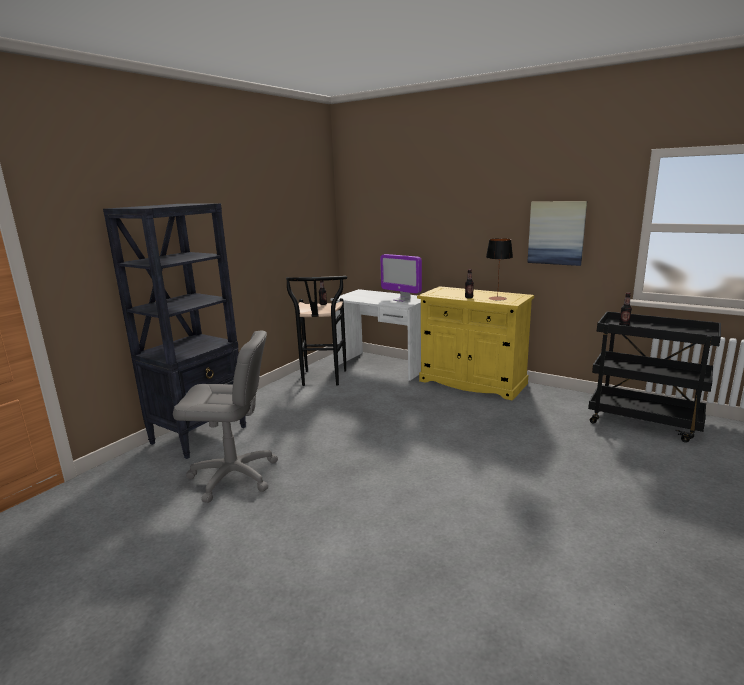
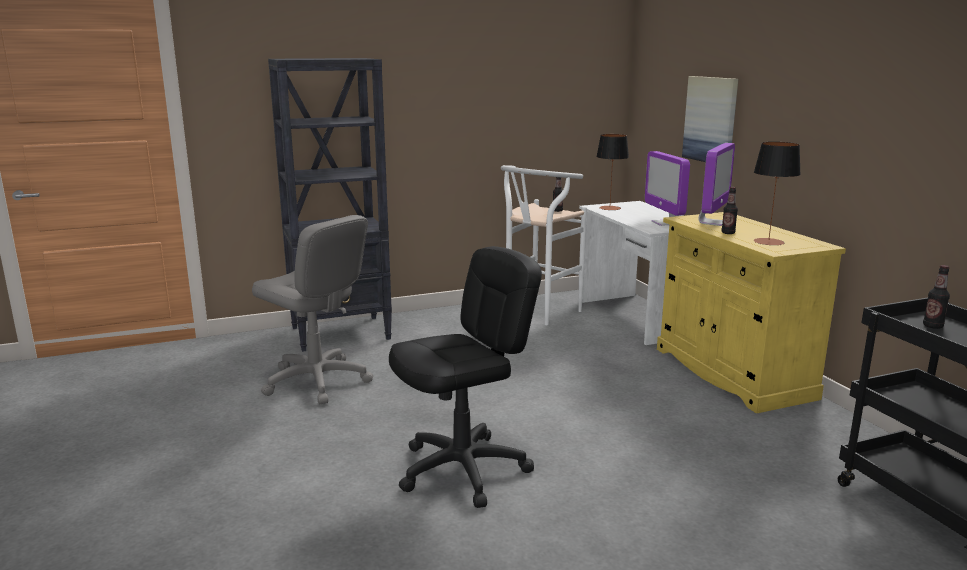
camera: 35 degrees right, 0 degrees up
black stool [286,276,347,386] -> white stool [501,165,587,325]
picture [527,201,587,266] -> picture moved to [682,76,738,162]
none -> black office chair [389,246,542,508]
none -> table lamp [596,134,629,210]
none -> monitor [698,143,735,226]

